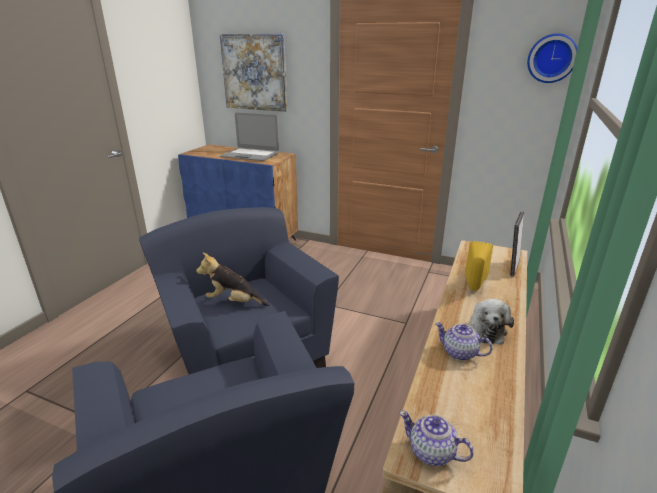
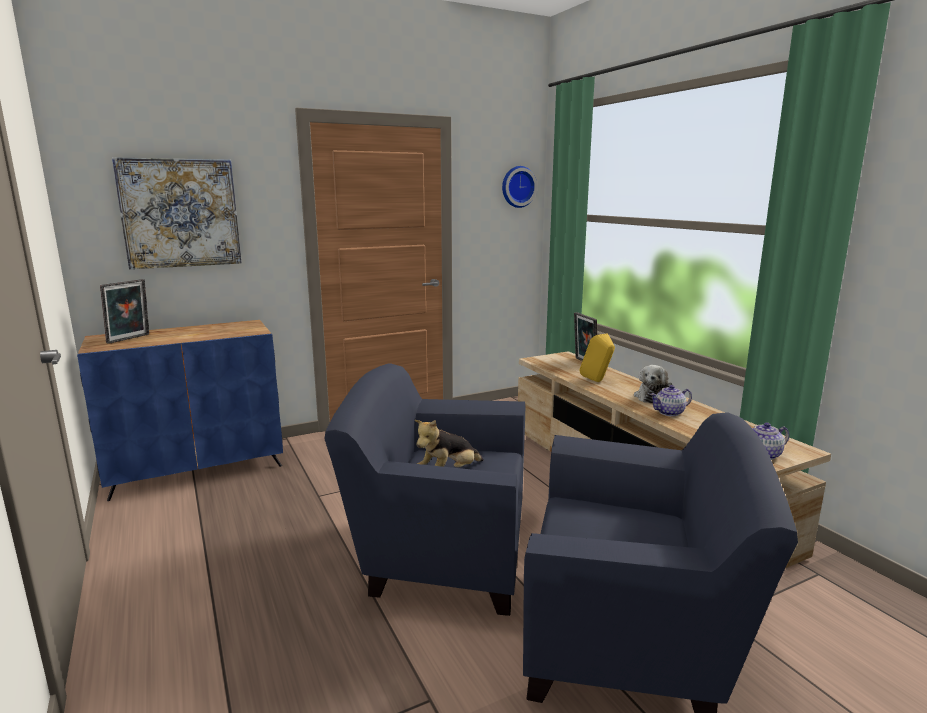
camera: 50 degrees left, 10 degrees down
laptop [220,113,279,161] -> none
plush toy [469,299,514,345] -> plush toy turned 60 degrees clockwise [634,365,673,403]
none -> picture frame [100,279,149,344]

